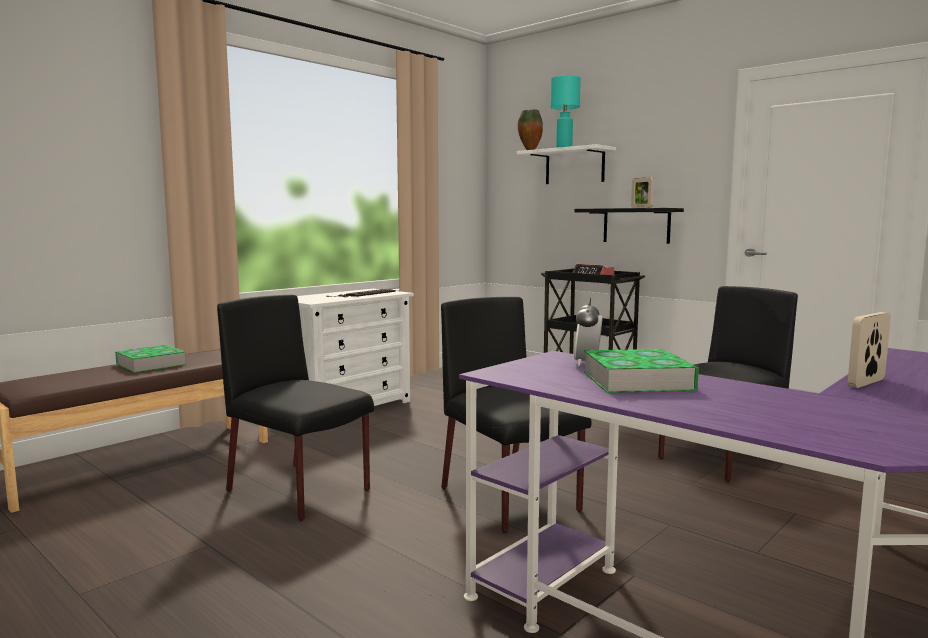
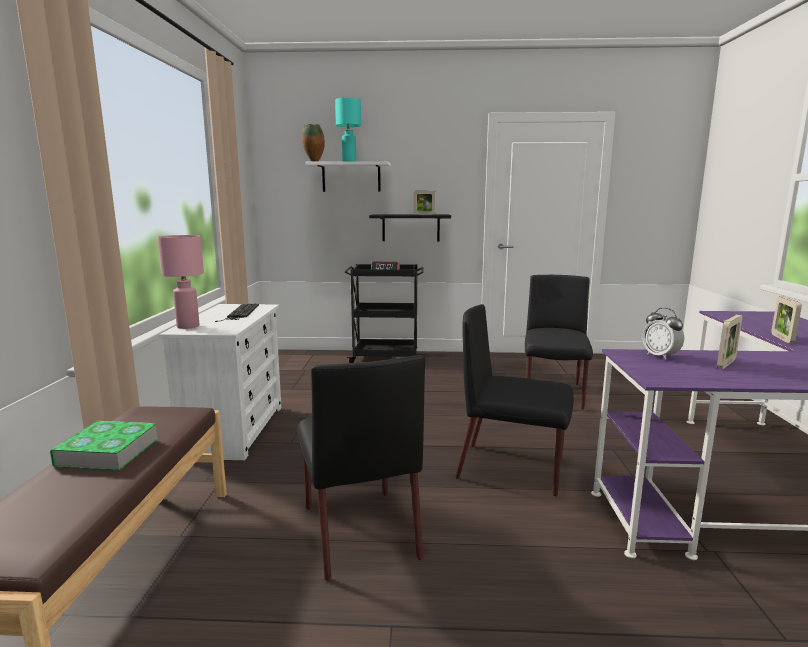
camera: 40 degrees left, 5 degrees up
black chair [217,295,374,521] -> black chair turned 105 degrees counterclockwise [297,355,425,581]
book [584,349,699,393] -> picture frame [717,315,742,369]
none -> pink table lamp [157,235,204,329]

